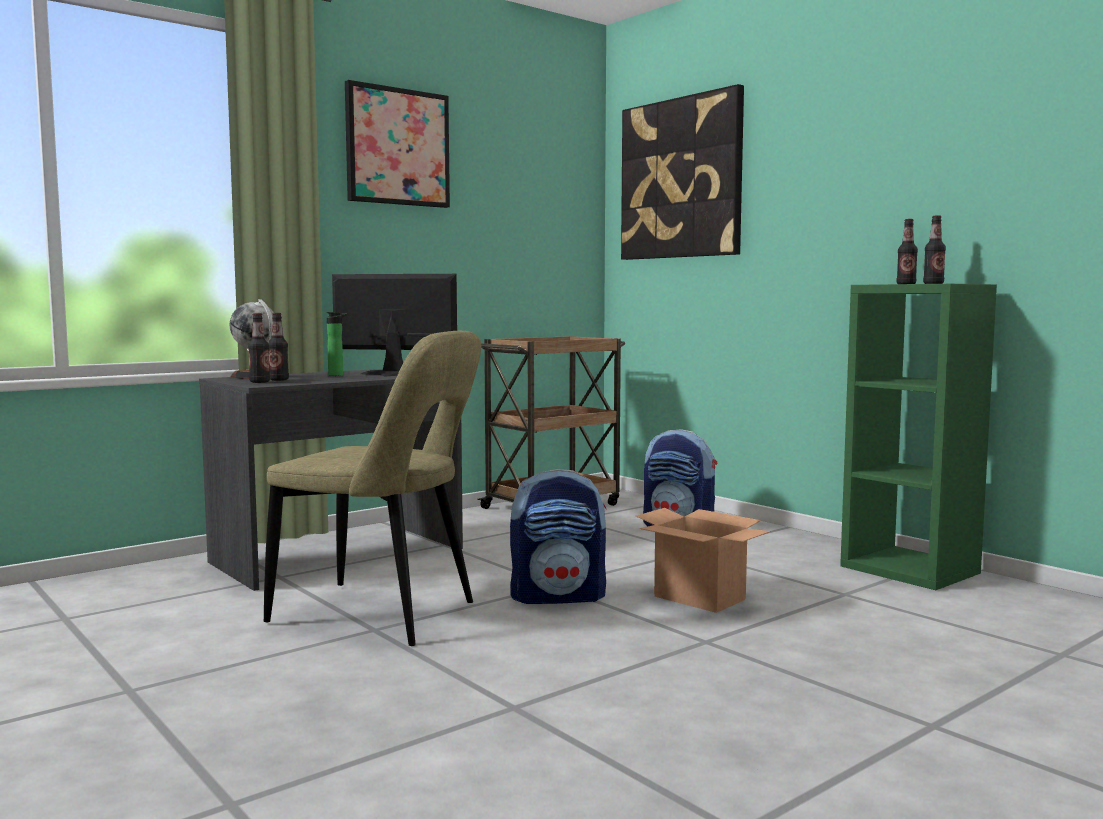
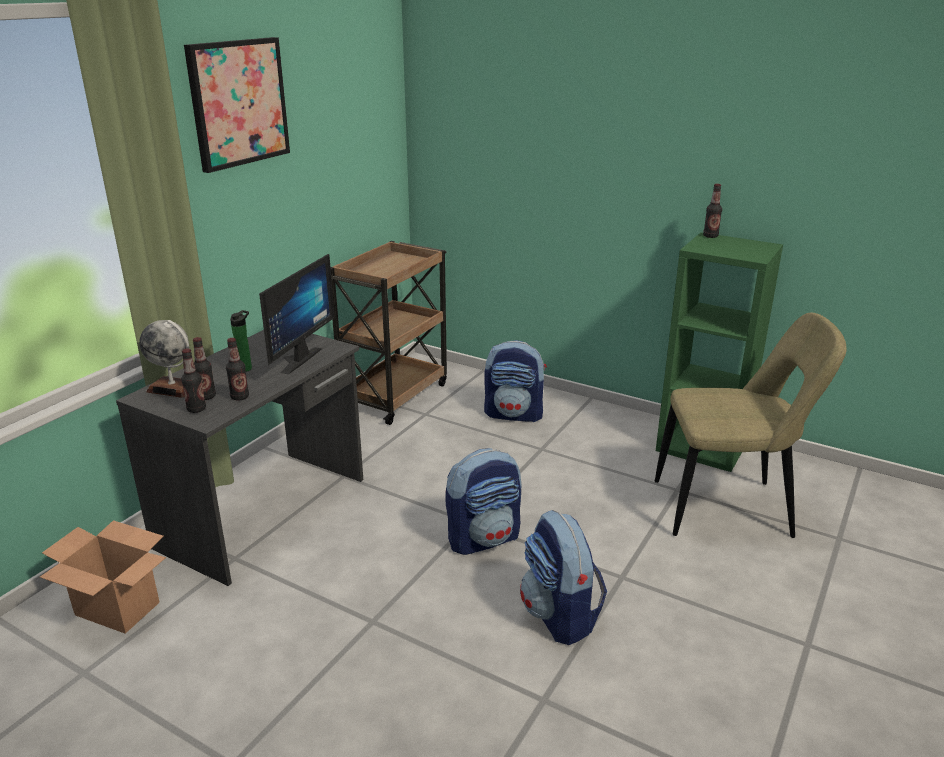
camera: 20 degrees left, 20 degrees up
beige chair [264,331,481,646] -> beige chair moved to [655,313,847,538]
monitor [332,274,457,376] -> monitor turned 120 degrees clockwise [259,254,335,374]
picture [621,84,744,260] -> none
cardboard box [636,508,771,613] -> cardboard box moved to [40,520,166,634]
bottle [923,215,946,284] -> bottle moved to [226,338,249,400]
none -> backpack [520,510,607,645]

